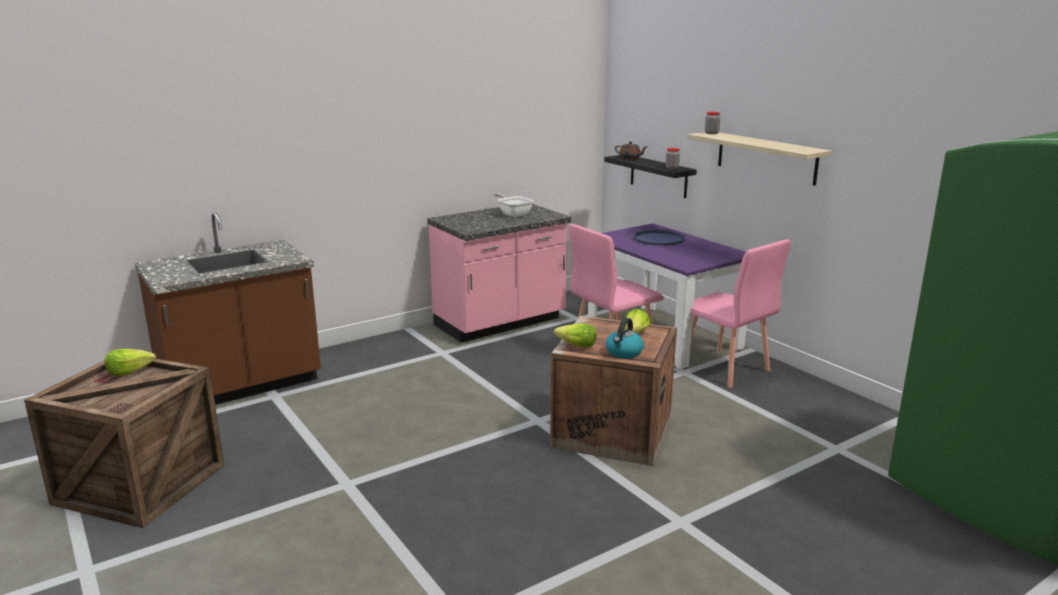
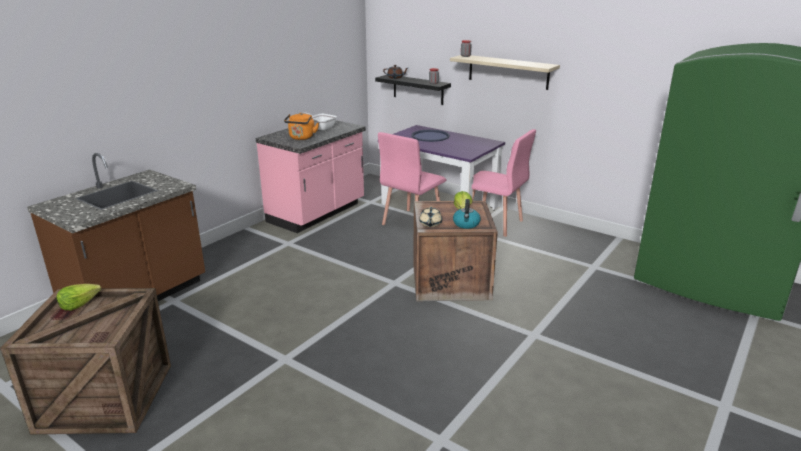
camera: 20 degrees left, 5 degrees up
lettuce [554,323,597,348] -> beige teapot [419,207,442,227]
none -> orange kettle [284,113,319,140]

